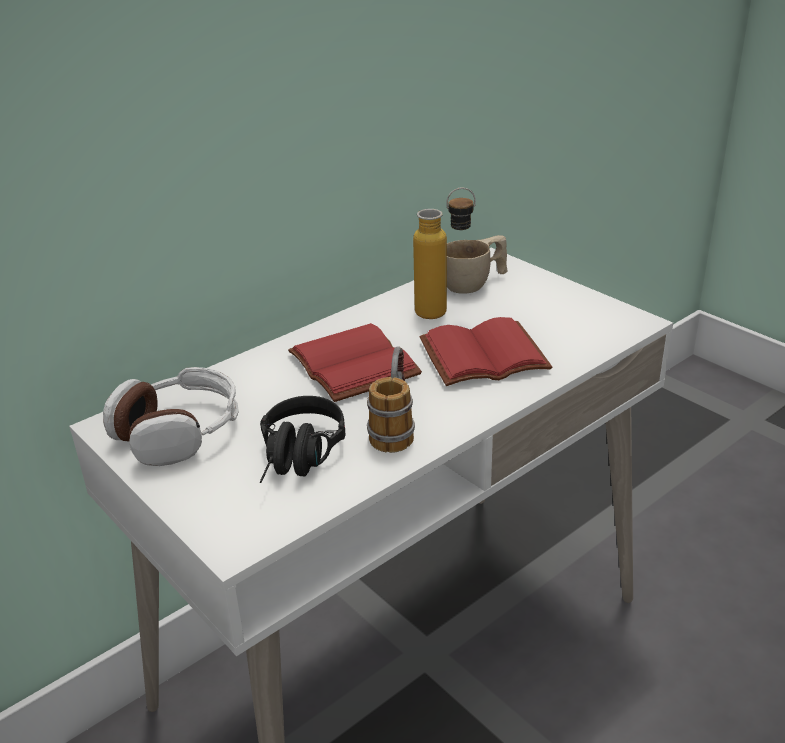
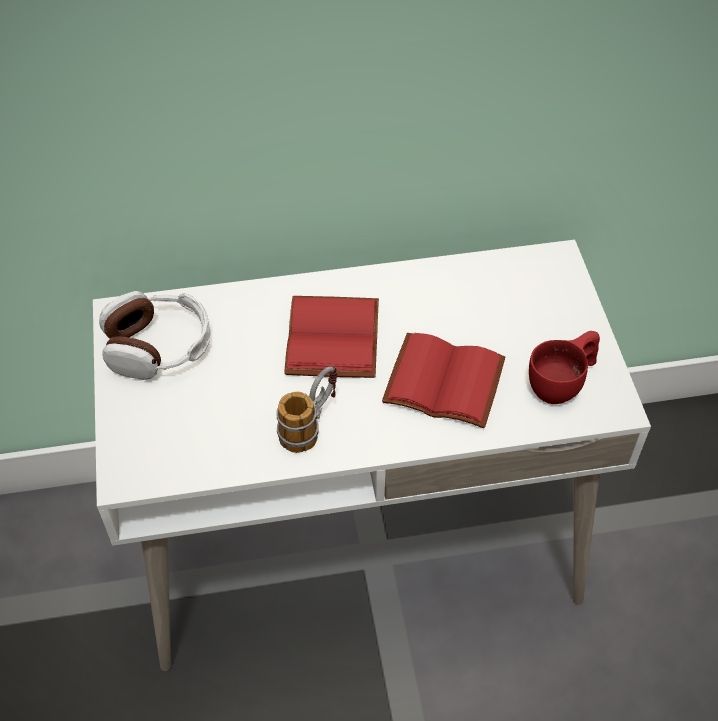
camera: 30 degrees right, 20 degrees up
black headphones [260,396,346,483] -> none
bottle [413,187,476,319] -> none
beige cup [447,235,508,294] -> none
none -> red cup [529,331,600,404]

